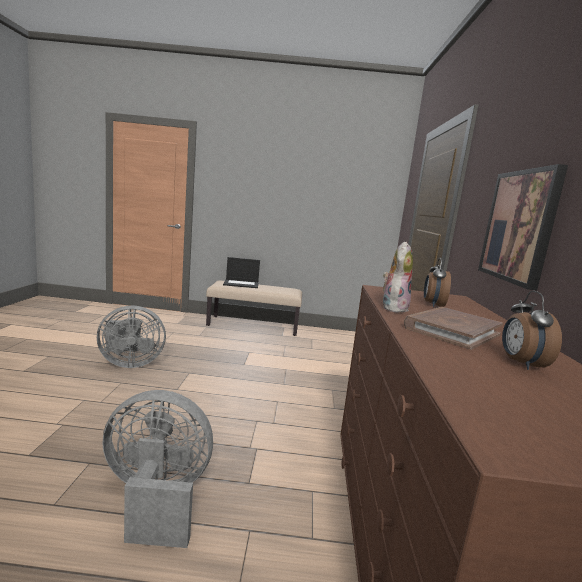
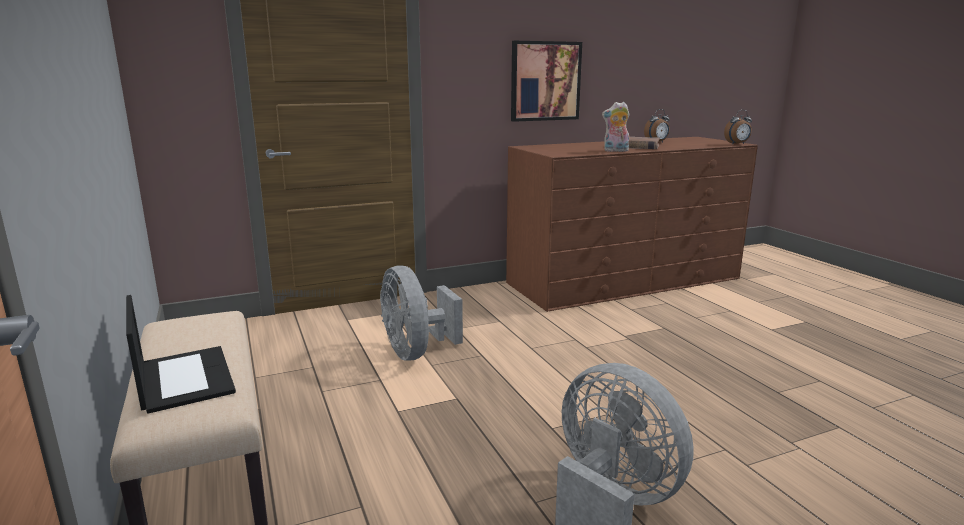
camera: 115 degrees left, 5 degrees up
grey fan [102,390,213,548] -> grey fan moved to [380,266,463,361]
alarm clock [424,258,451,307] -> alarm clock moved to [724,110,752,145]

